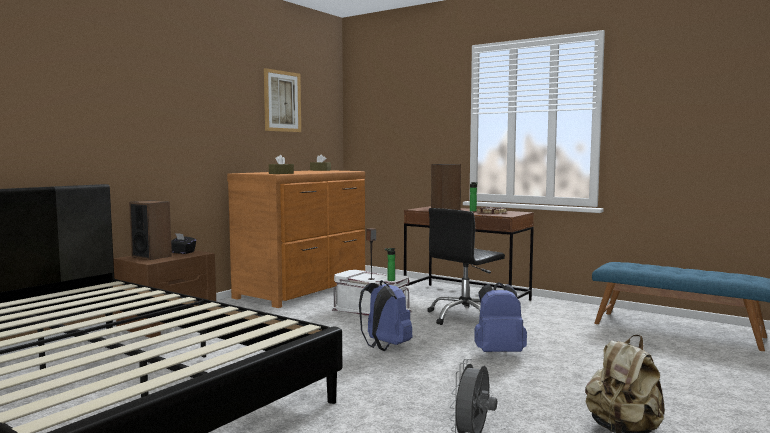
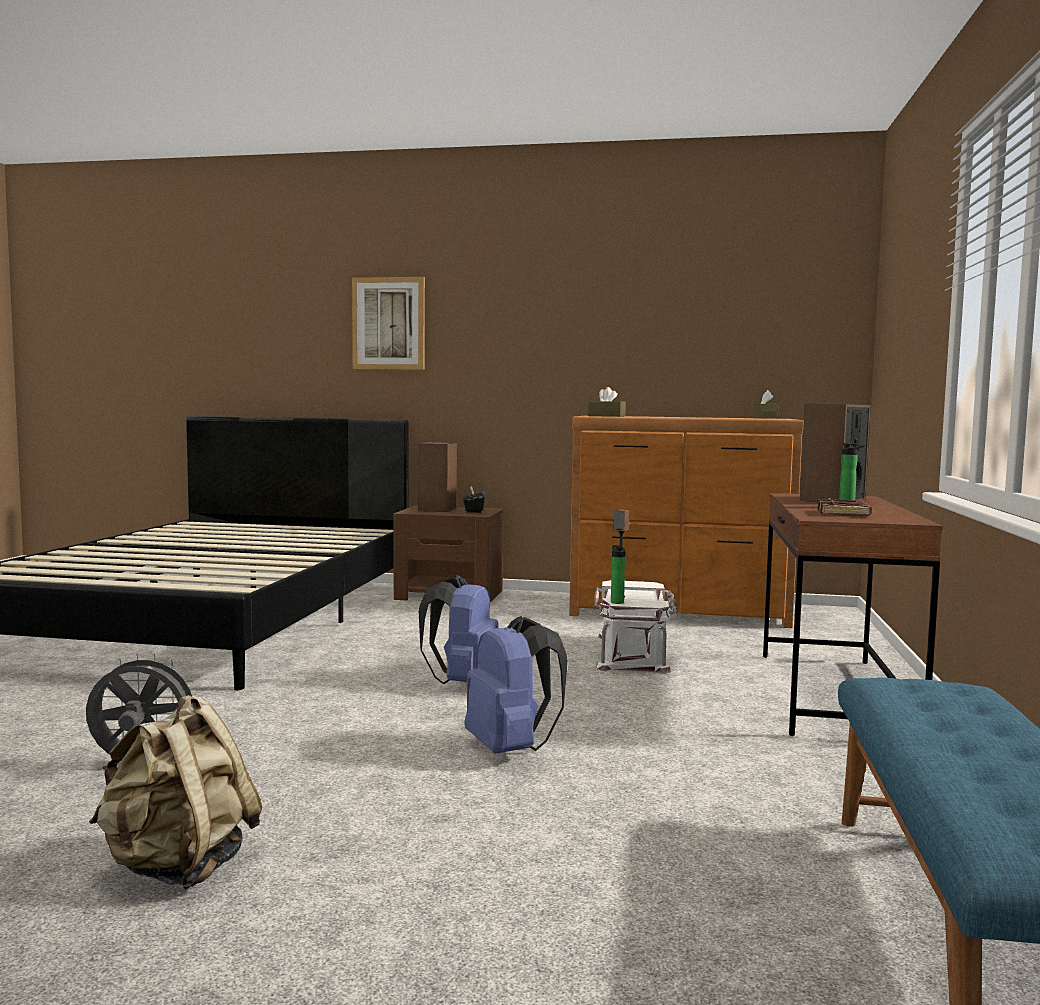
camera: 65 degrees right, 0 degrees up
picture [264,68,301,132] -> picture moved to [352,277,425,370]
black office chair [427,208,505,325] -> none

